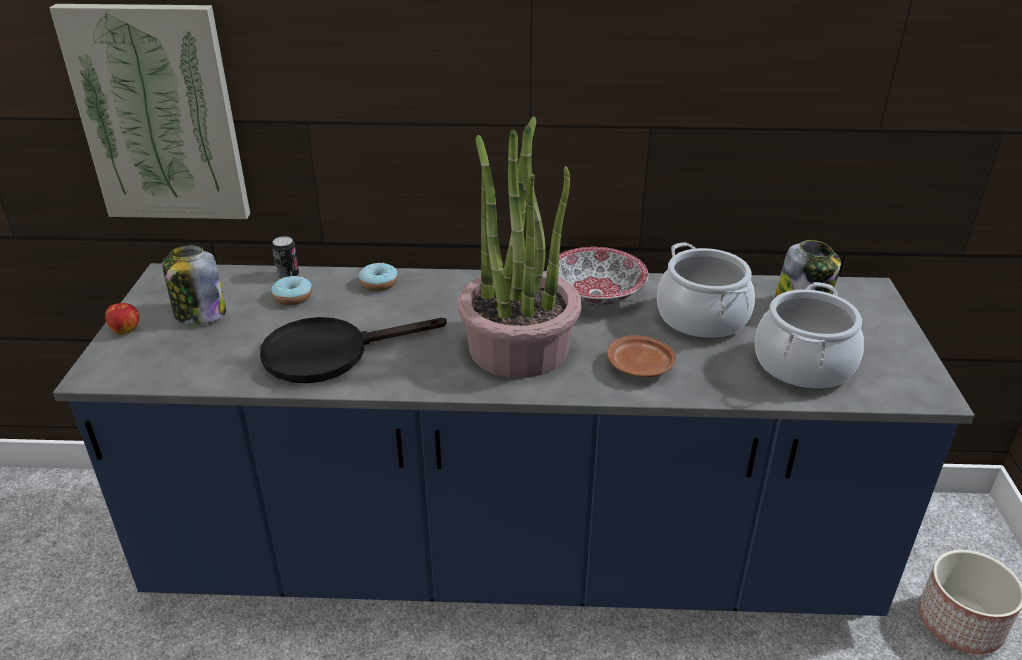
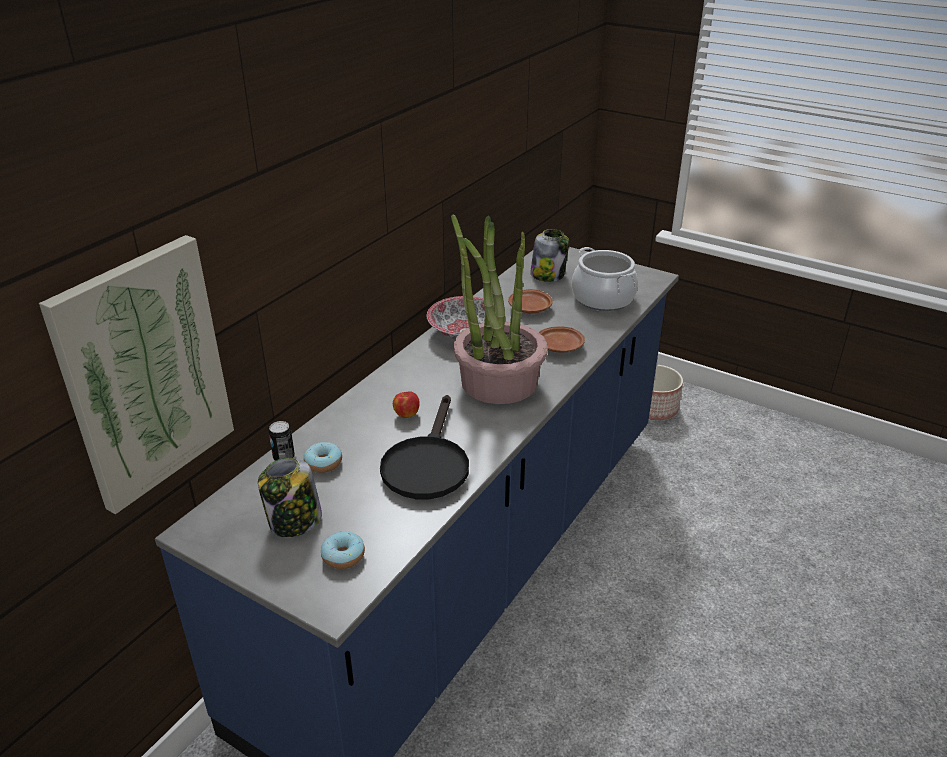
camera: 60 degrees left, 0 degrees up
apple [105,303,139,335] -> apple moved to [393,391,420,418]
donut [359,262,398,291] -> donut moved to [321,531,365,569]
cooking pot [657,242,755,339] -> brown plate [508,289,553,313]

